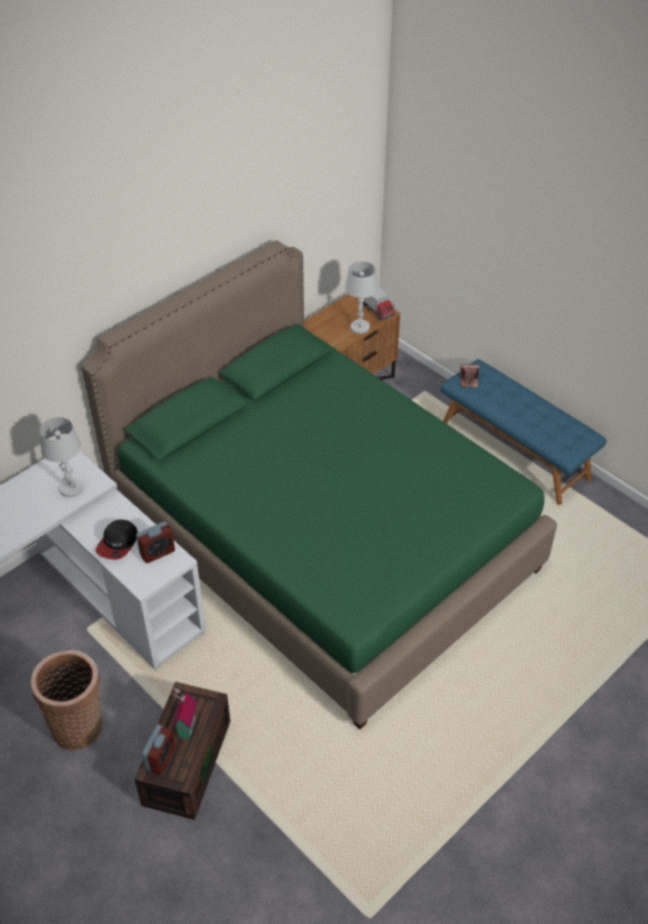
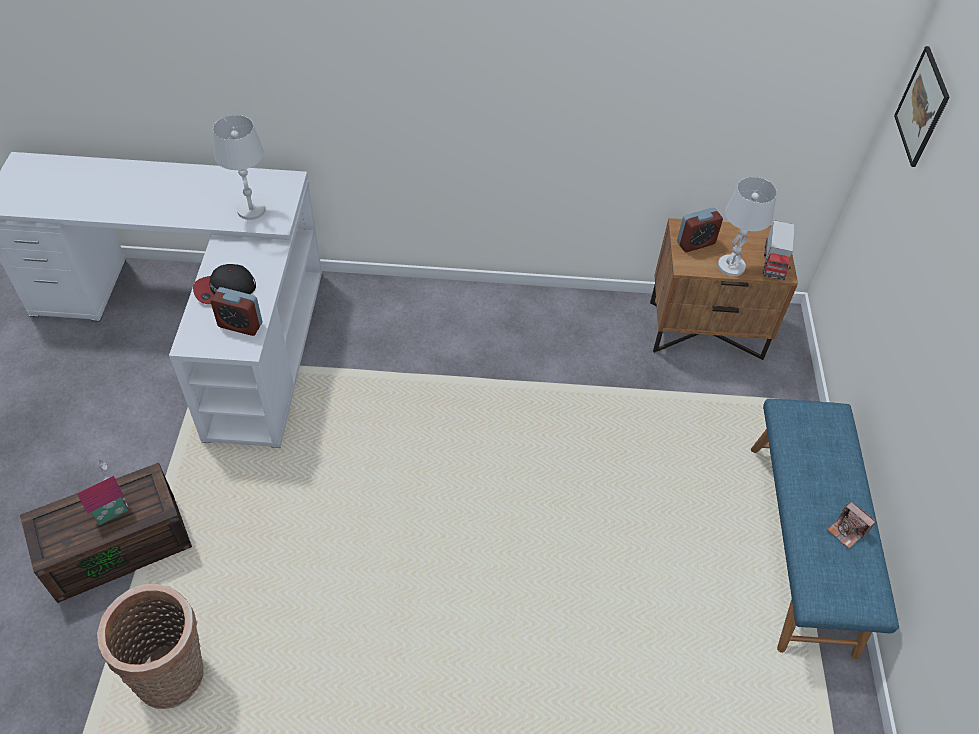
camera: 45 degrees right, 5 degrees up
basket [31,650,103,751] -> basket moved to [97,583,204,709]
green bed [81,240,557,729] -> none
alarm clock [142,725,175,775] -> alarm clock moved to [677,208,723,252]
camera [459,364,479,387] -> camera moved to [827,502,876,549]
none -> picture [894,46,950,167]

